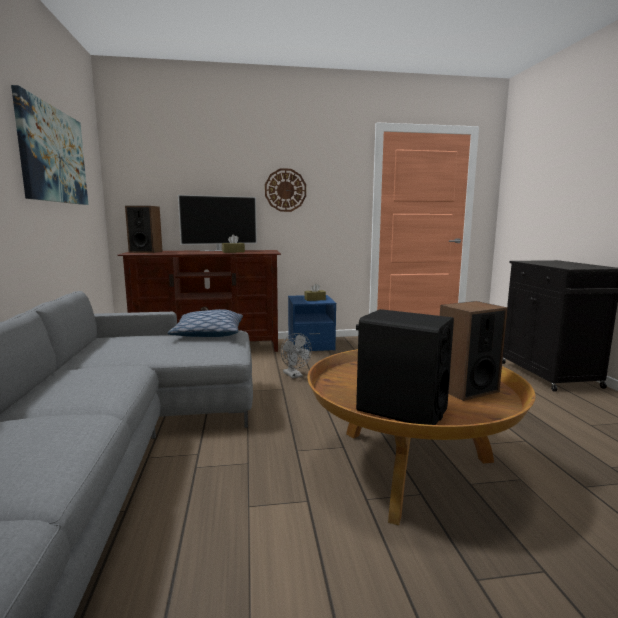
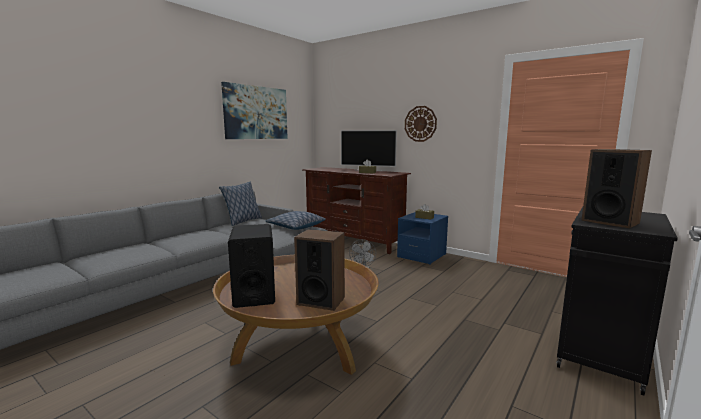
camera: 45 degrees right, 0 degrees up
speaker [125,206,163,253] -> speaker moved to [581,149,652,228]
none -> pillow [219,182,262,226]

